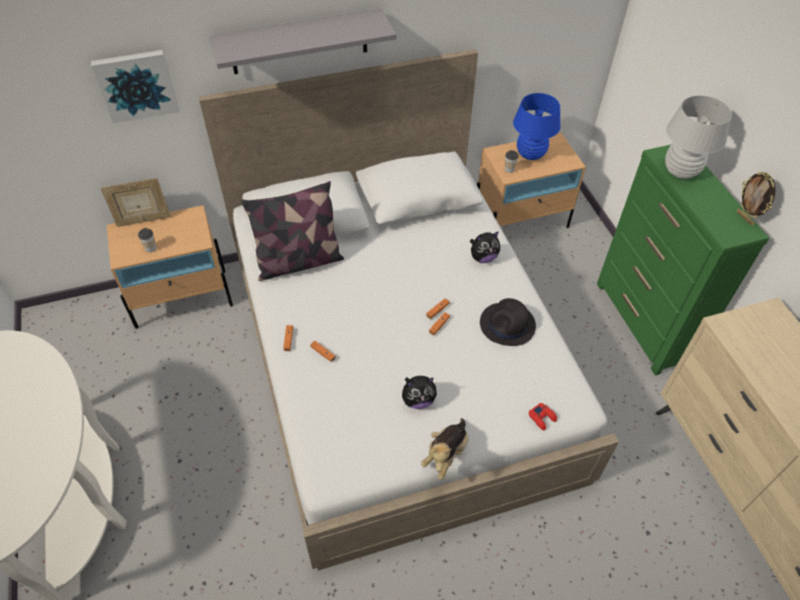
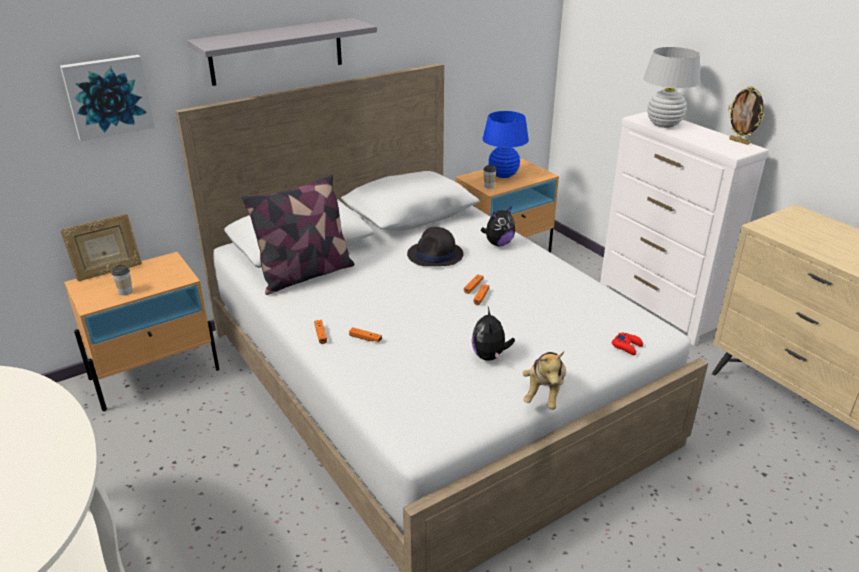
camera: 15 degrees left, 20 degrees down
plush toy [402,376,437,409] -> plush toy turned 120 degrees clockwise [472,307,515,361]
black hat [480,298,536,346] -> black hat moved to [407,227,463,266]
green dresser [597,145,769,376] -> white dresser [600,112,769,345]

